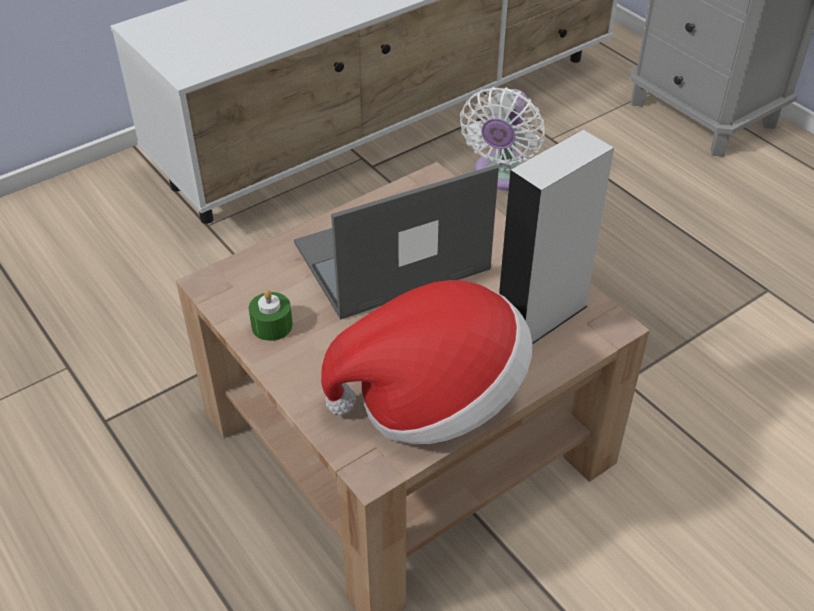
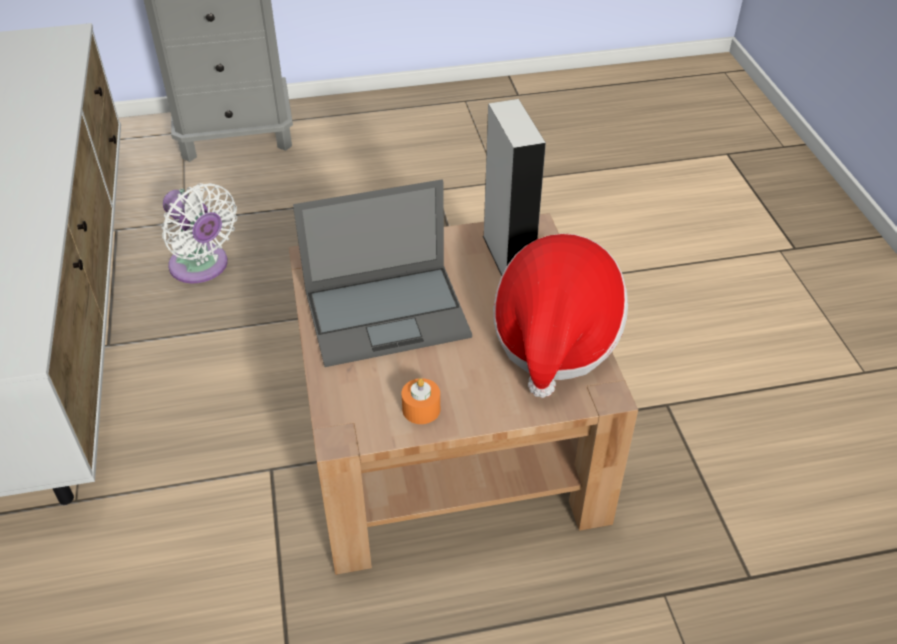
camera: 65 degrees left, 0 degrees up
green candle [249,290,293,341] -> orange candle [402,378,440,424]
laptop [294,165,499,320] -> laptop turned 105 degrees counterclockwise [293,179,472,367]

